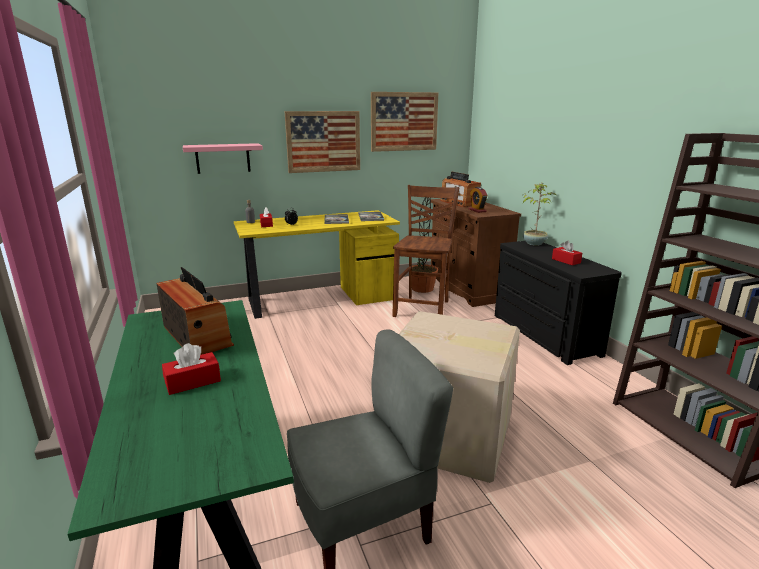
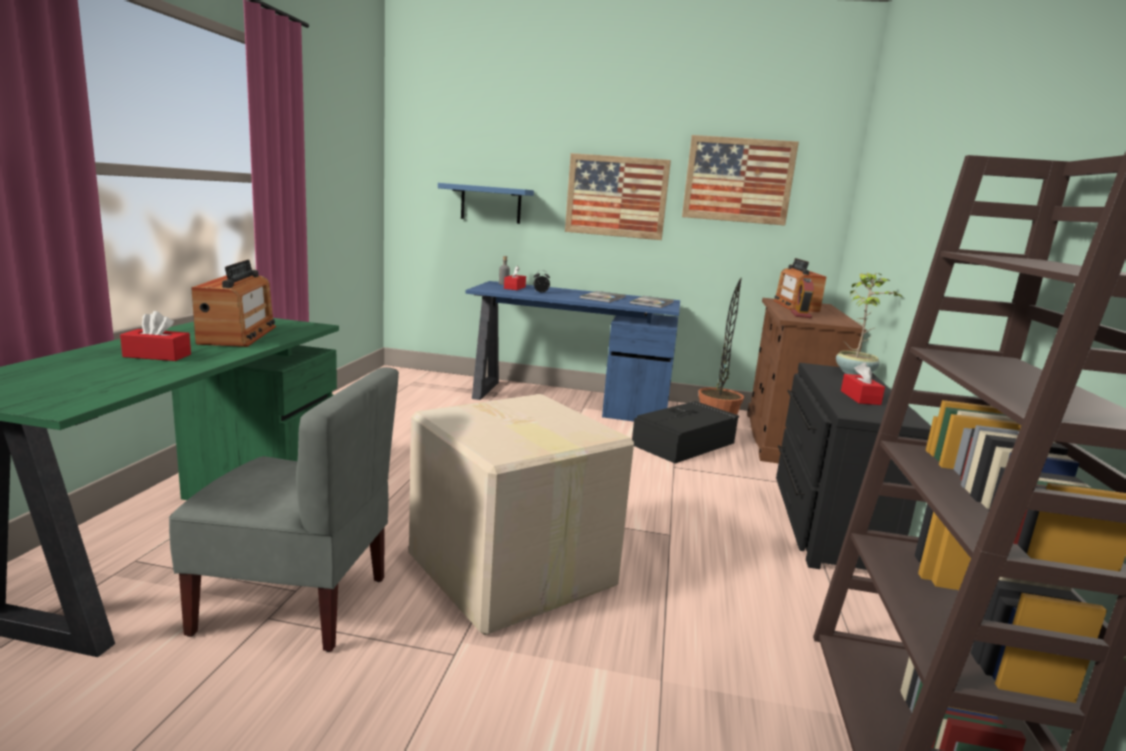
camera: 30 degrees right, 5 degrees down
pink shelf [183,143,263,174] -> blue shelf [438,183,534,224]
yellow desk [234,210,400,319] -> blue desk [465,281,680,421]
brown chair [393,185,459,317] -> black storage box [632,401,739,463]

